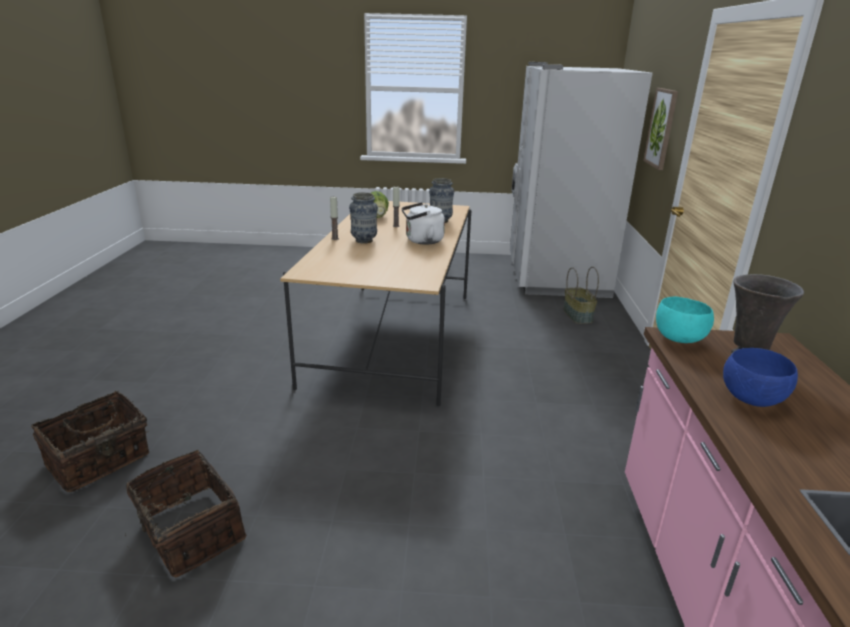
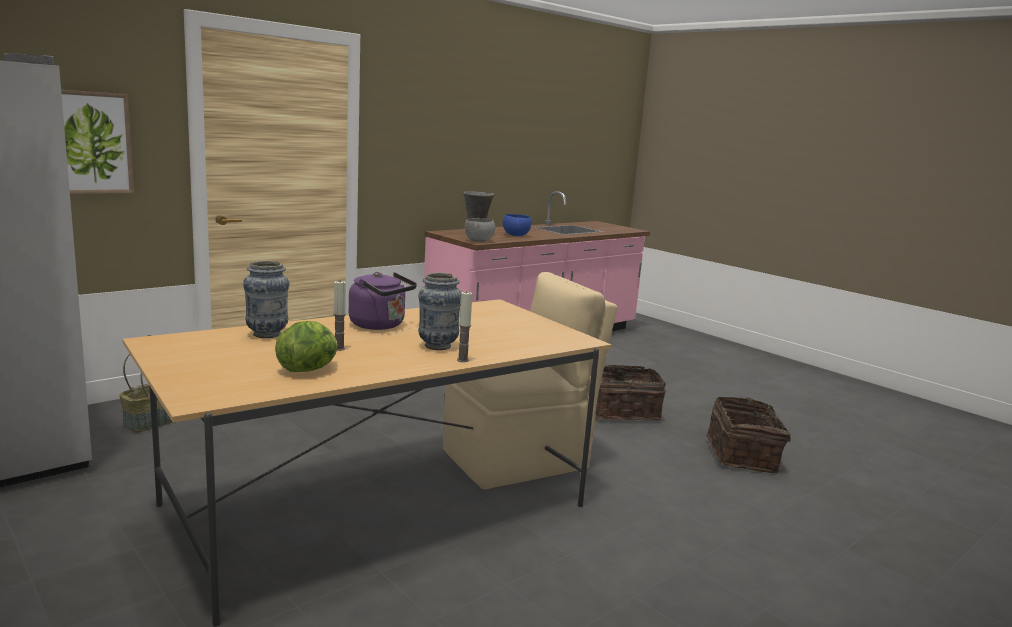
camera: 135 degrees left, 10 degrees down
basket [32,391,149,492] -> basket moved to [595,364,666,420]
white kettle [402,202,445,245] -> purple kettle [349,272,417,330]
turquoise bowl [656,297,714,343] -> grey bowl [465,218,495,242]
none -> beige chair [443,272,618,490]

